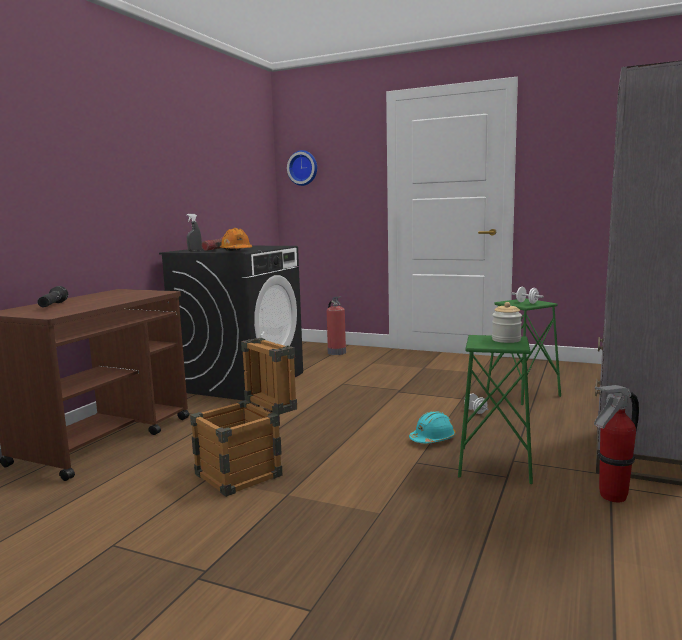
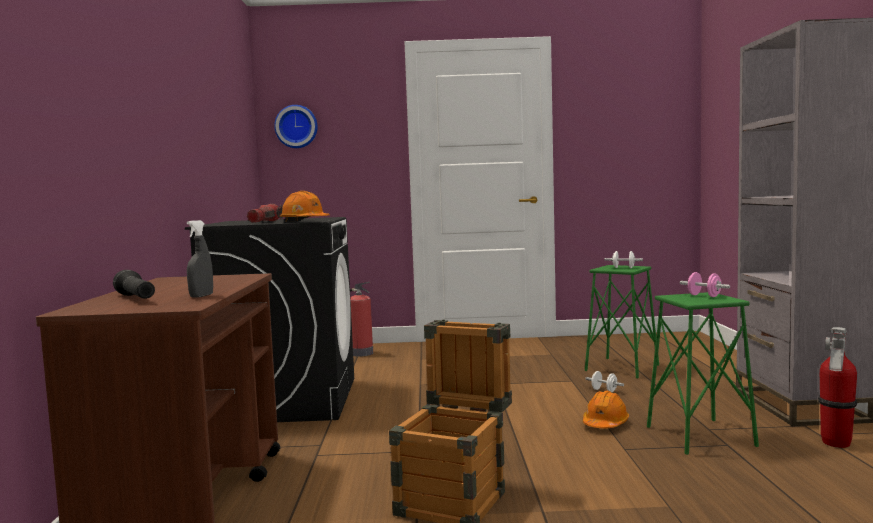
camera: 25 degrees left, 5 degrees down
grey spray bottle [187,214,202,251] -> grey spray bottle moved to [187,220,213,298]
turquoise hard hat [409,411,456,443] -> orange hard hat [583,391,629,428]
jar [492,302,522,343] -> pink dumbbell [680,272,730,297]

